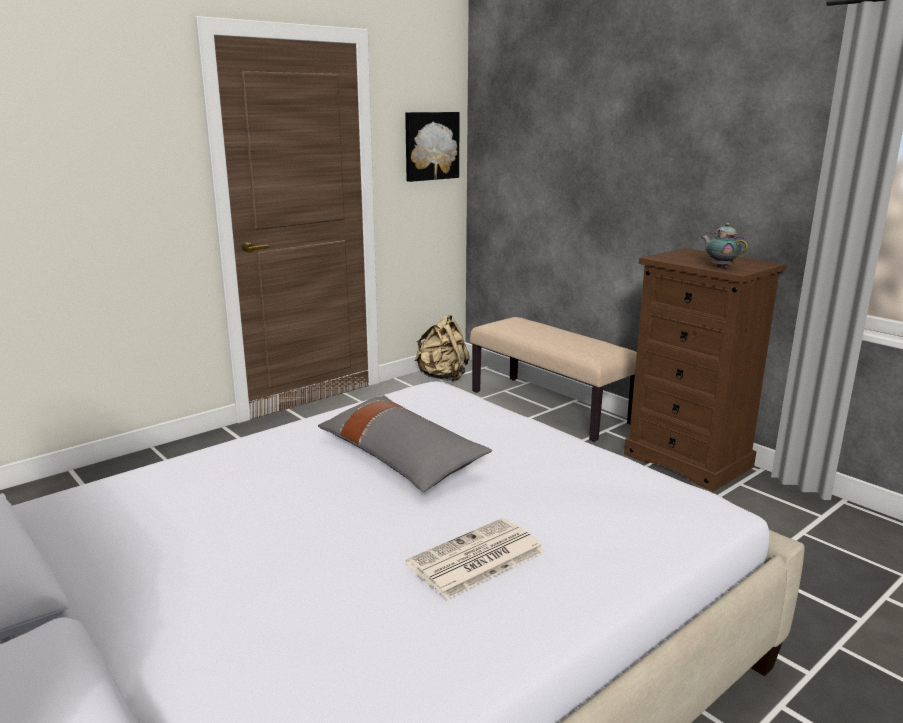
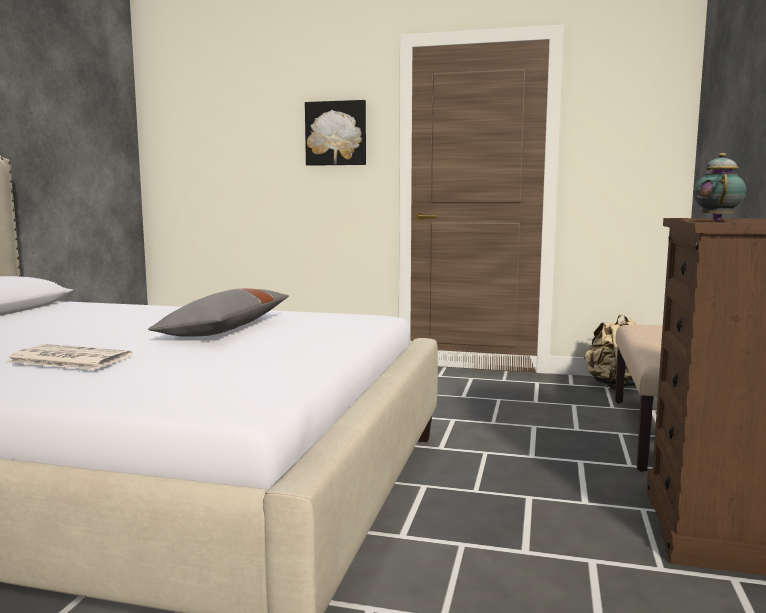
camera: 55 degrees right, 10 degrees down
picture [405,112,460,182] -> picture moved to [305,100,366,166]

